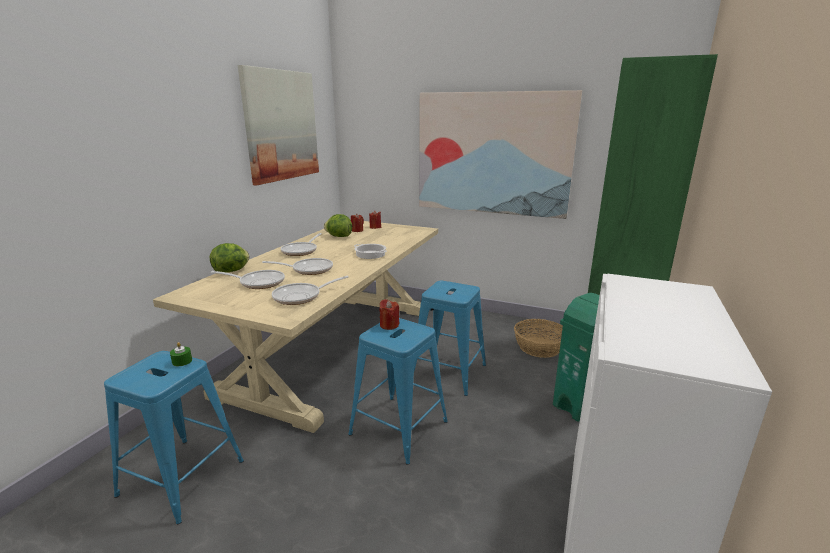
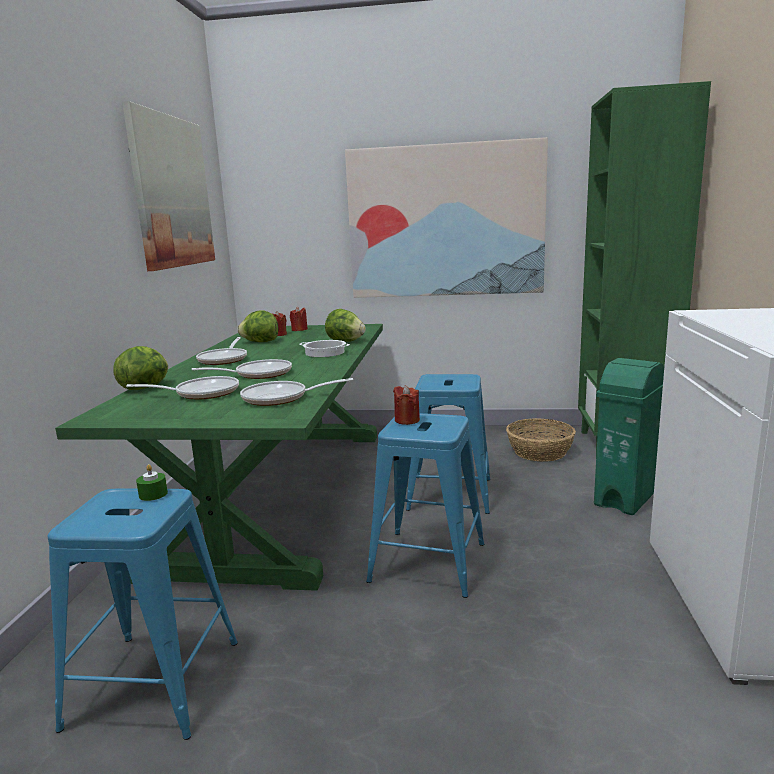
camera: 15 degrees left, 5 degrees down
beige dining table [153,221,438,433] -> green dining table [55,324,383,591]
frying pan [272,276,349,305] -> frying pan turned 45 degrees clockwise [240,378,353,406]
none -> lettuce [325,309,366,342]

